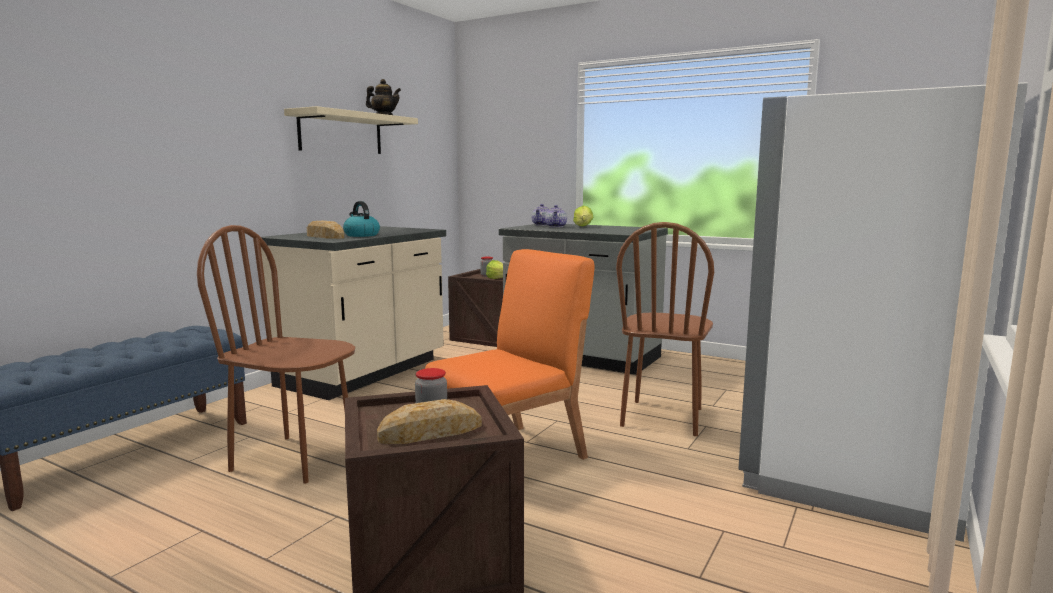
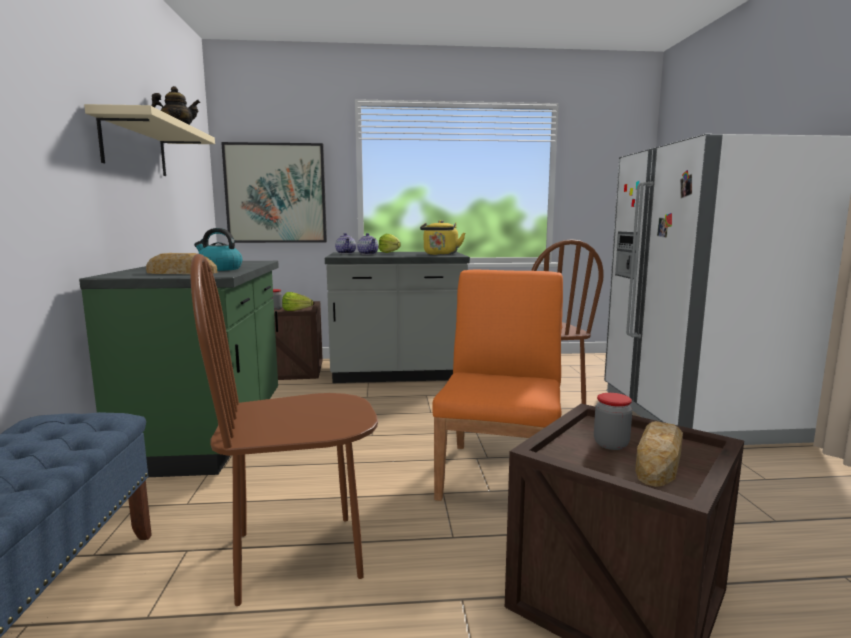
camera: 35 degrees left, 0 degrees up
beige counter [261,226,446,400] -> green counter [79,261,279,477]
none -> picture [221,142,327,243]
none -> yellow kettle [420,220,465,255]

